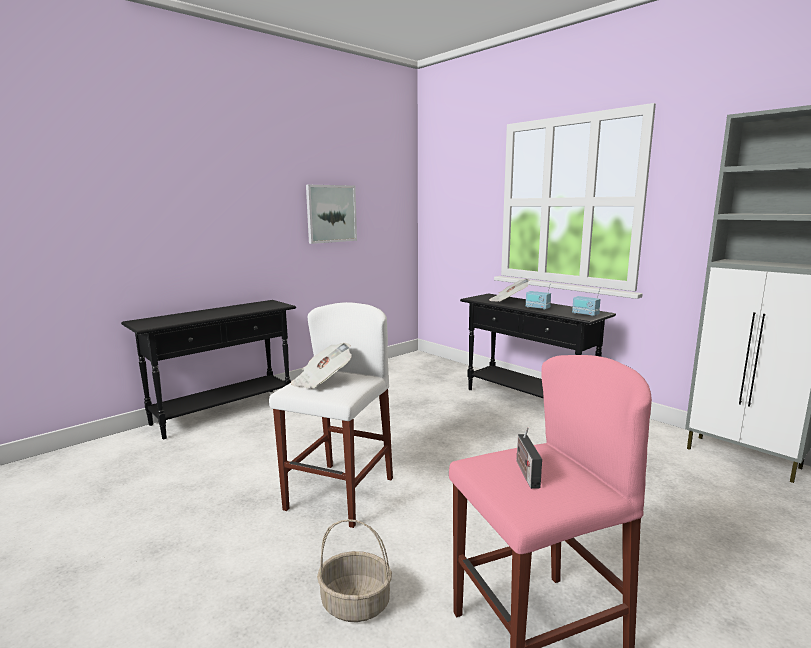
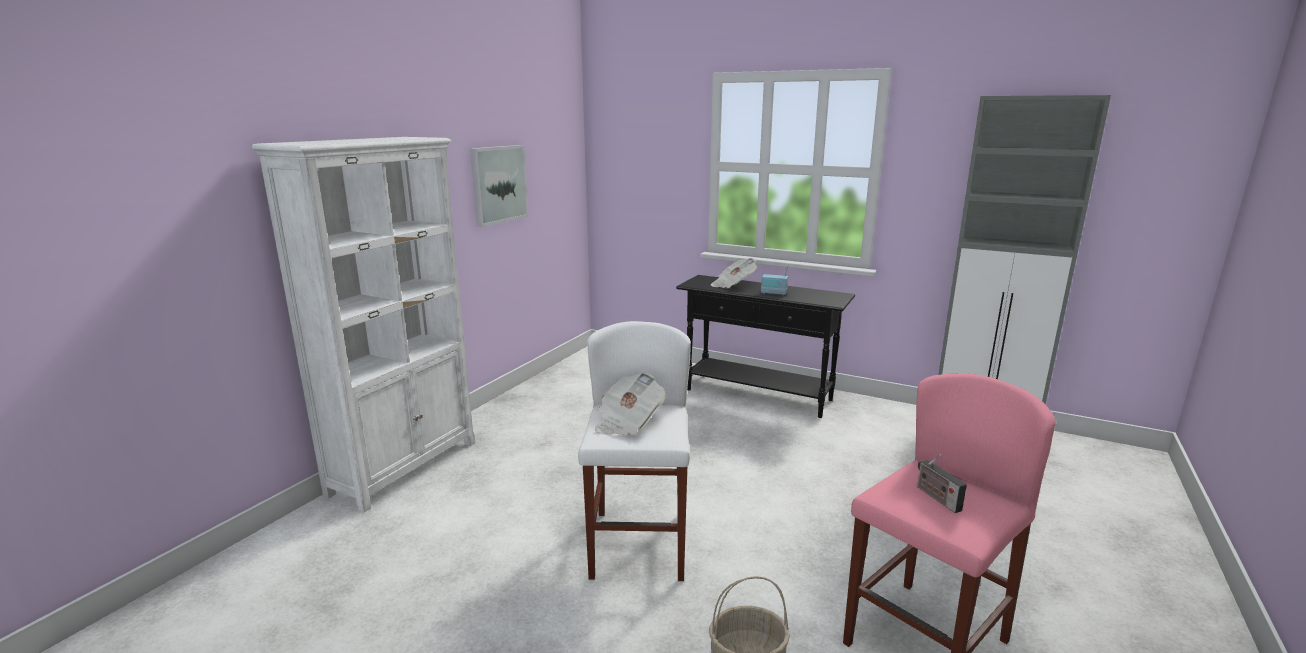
camera: 20 degrees left, 5 degrees up
black console table [121,300,296,439] -> white bookcase [252,137,475,512]
radio [572,288,601,316] -> none

